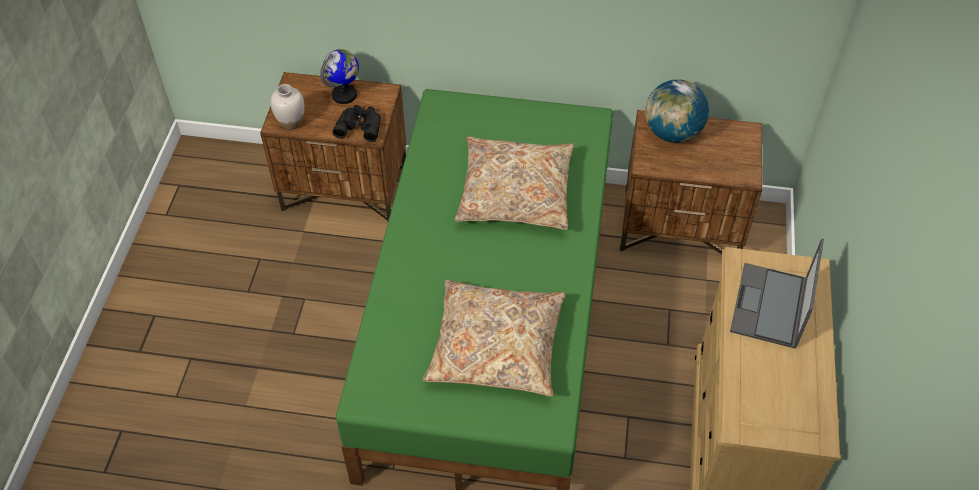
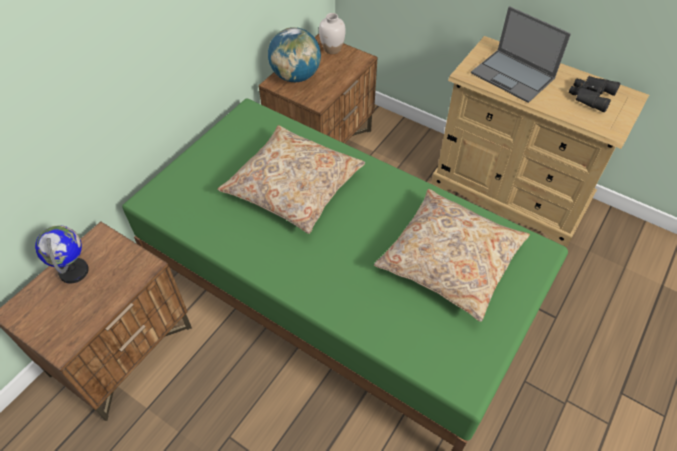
camera: 65 degrees left, 0 degrees up
white vase [270,84,304,130] -> white vase moved to [319,13,346,54]
black binoculars [332,105,381,142] -> black binoculars moved to [569,76,620,112]

